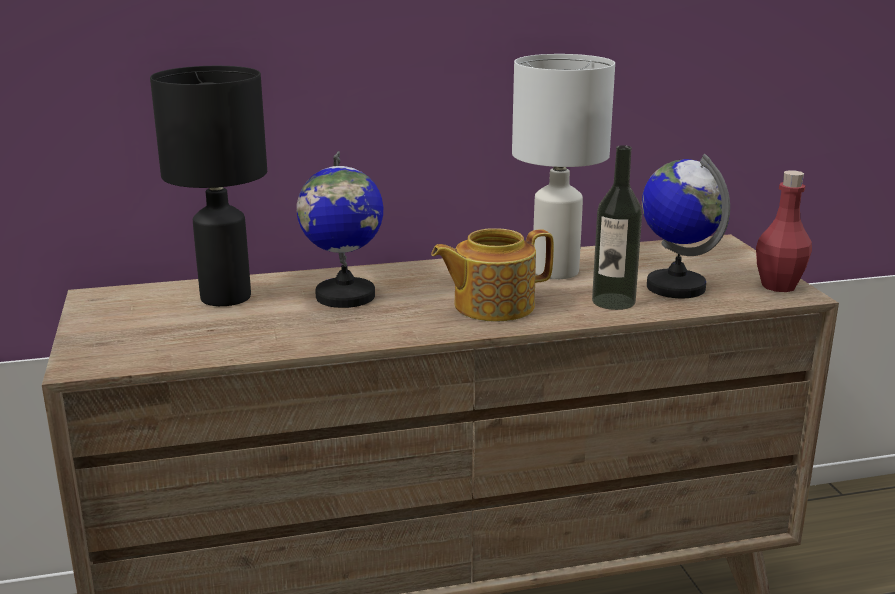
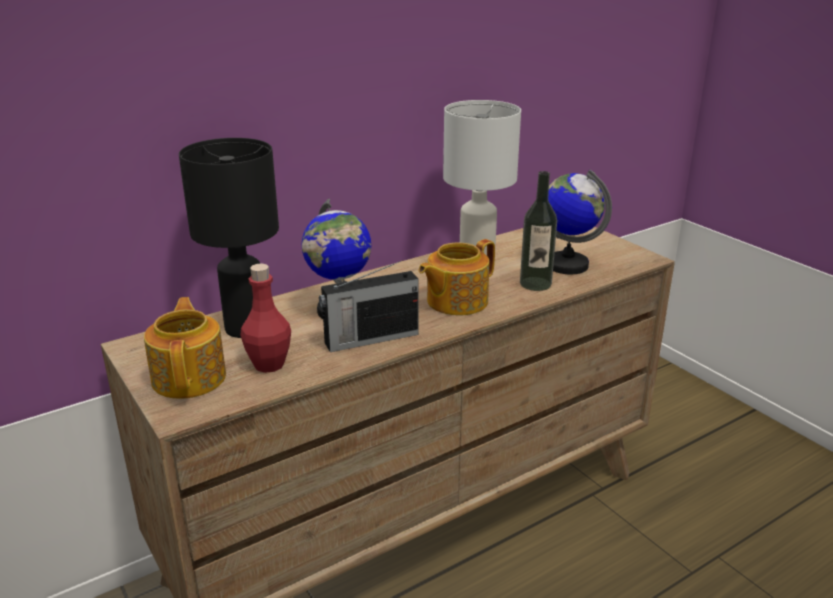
camera: 20 degrees left, 5 degrees up
red bottle [756,170,812,292] -> red bottle moved to [240,264,291,373]
none -> teapot [144,297,226,399]
none -> radio [319,260,419,352]

